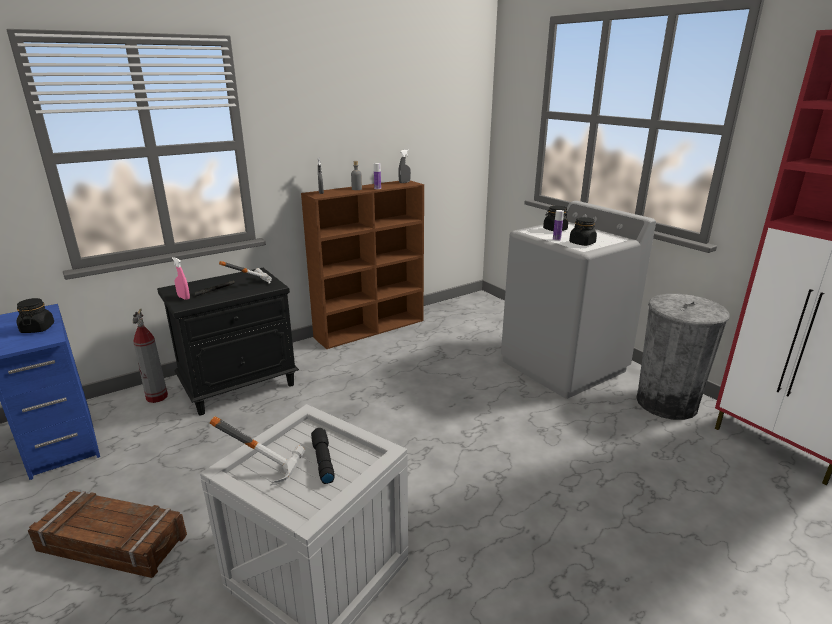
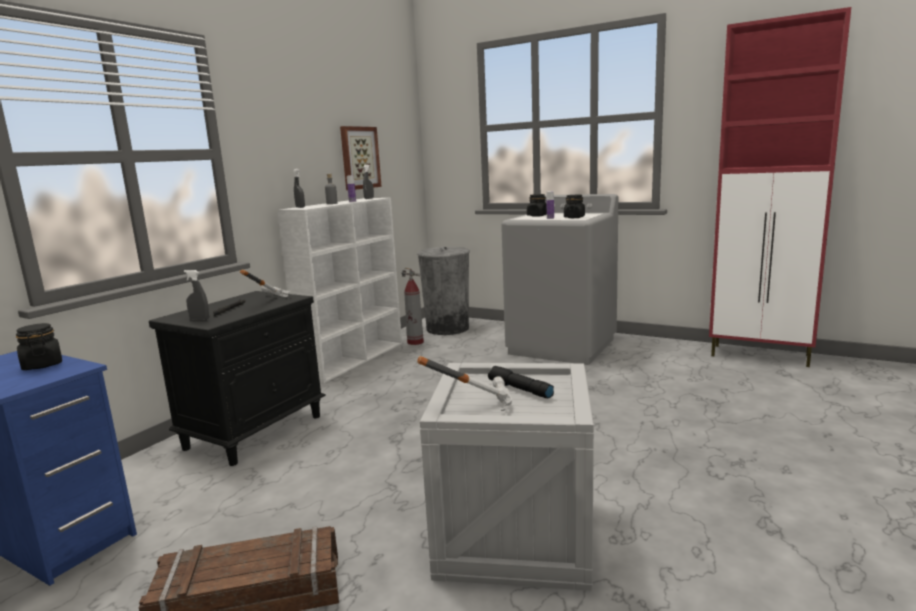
camera: 25 degrees left, 10 degrees down
fire extinguisher [133,309,168,403] -> fire extinguisher moved to [402,267,424,345]
pink spray bottle [172,257,190,300] -> grey spray bottle [184,270,209,320]
brown bookcase [301,181,424,349] -> white bookcase [277,198,402,383]
grey trash can [636,294,730,420] -> grey trash can moved to [417,247,470,335]
none -> picture [340,126,382,190]

